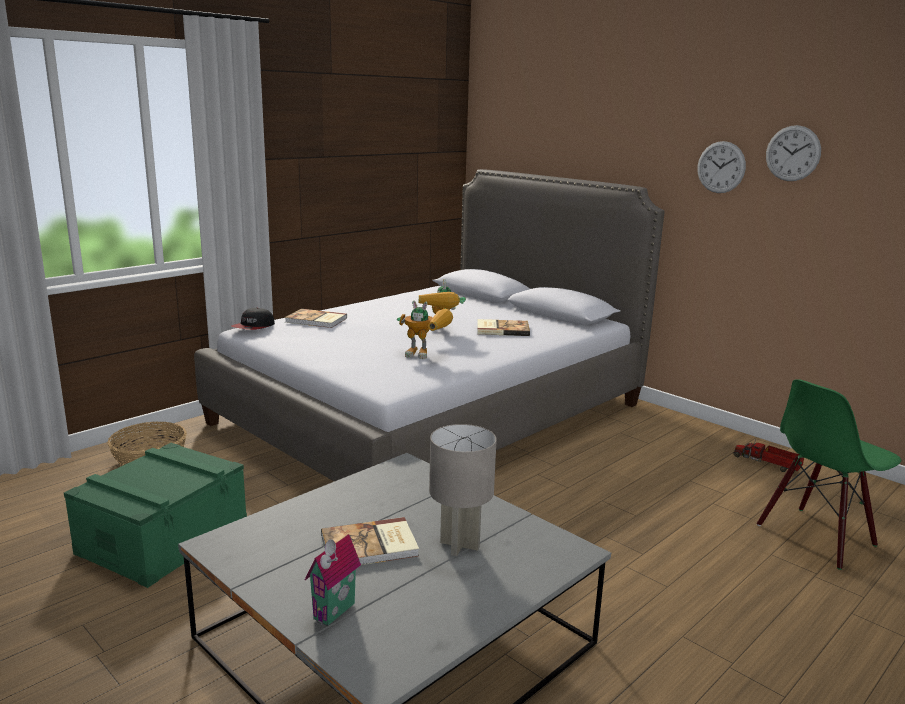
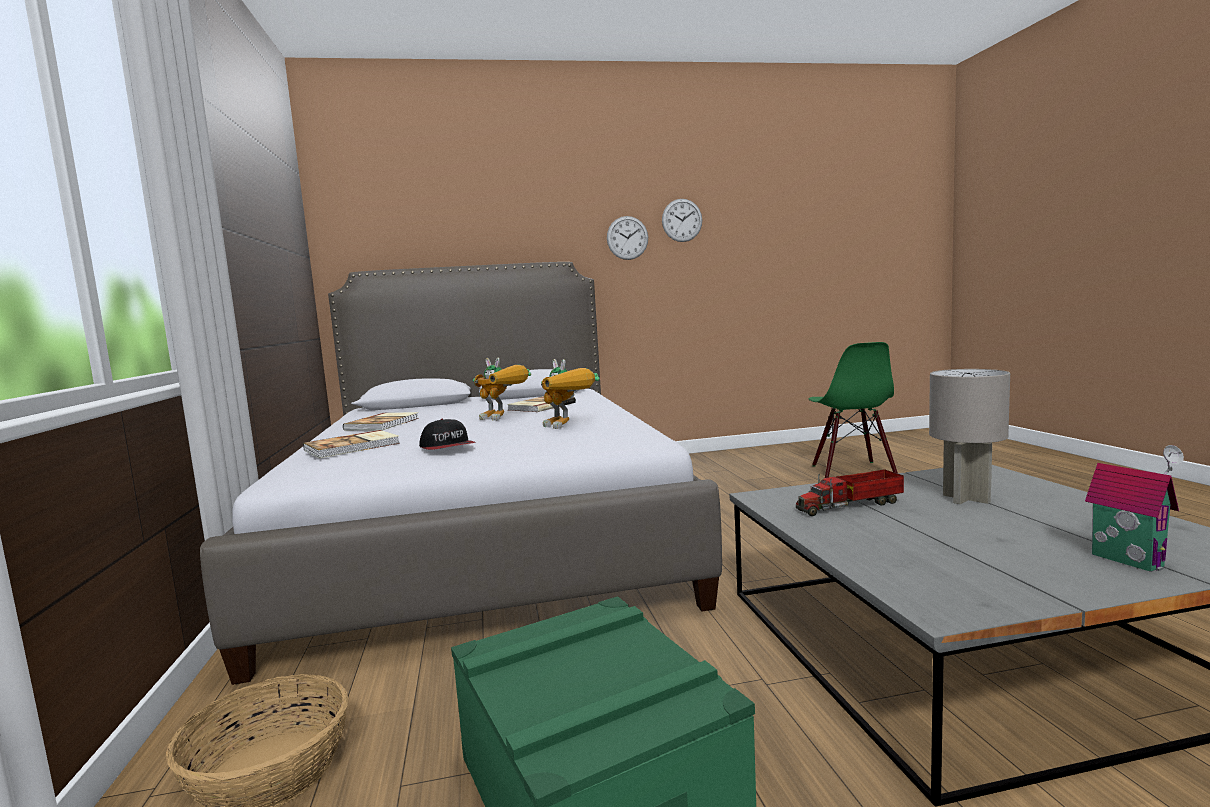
camera: 55 degrees left, 10 degrees down
cap [231,308,275,330] -> cap moved to [419,419,476,450]
book [321,517,419,565] -> book moved to [343,412,419,430]
toy robot [397,300,453,359] -> toy robot turned 90 degrees clockwise [541,359,600,429]
toy truck [733,439,804,473] -> toy truck moved to [796,469,904,516]

